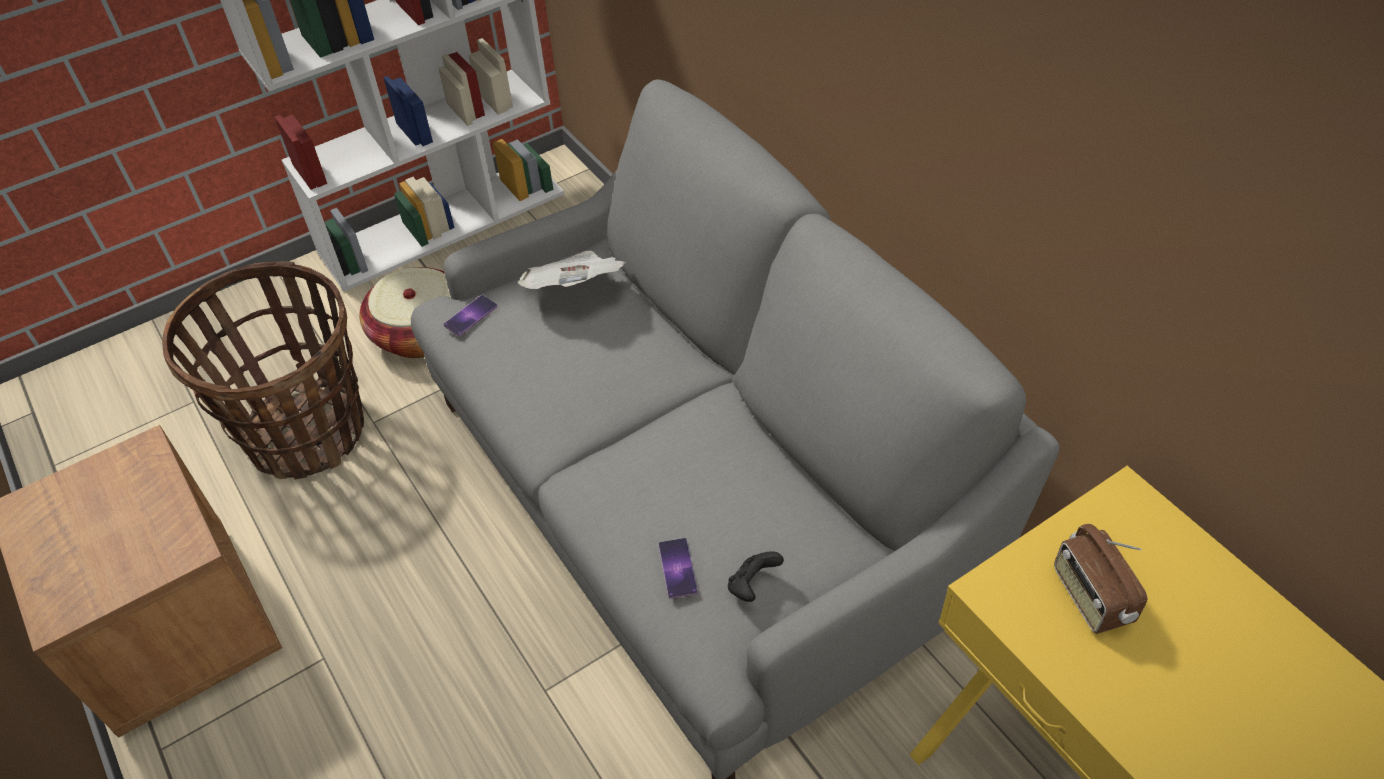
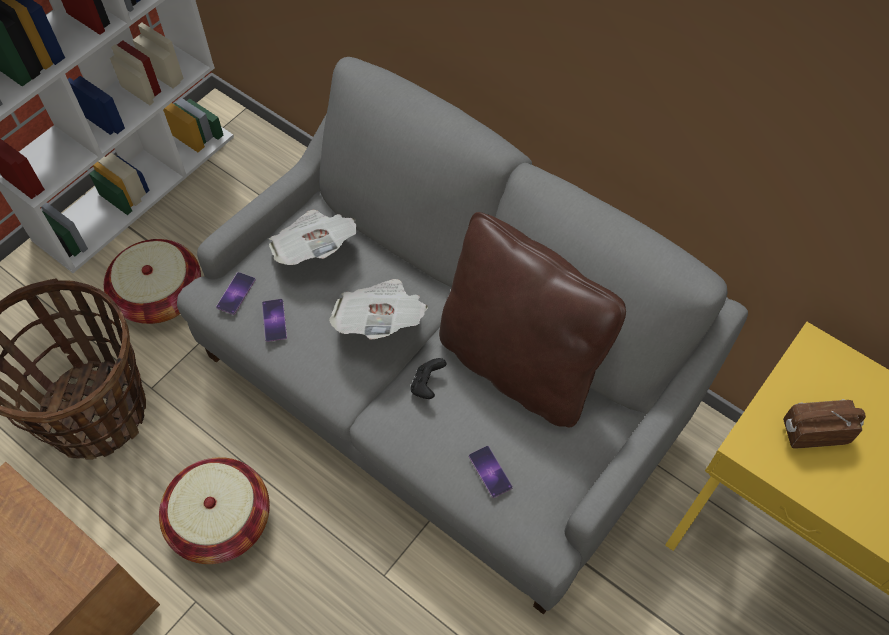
camera: 20 degrees left, 10 degrees up
black game controller [728,551,784,602] -> black game controller moved to [410,358,446,399]
radio [1054,524,1147,634] -> radio turned 120 degrees clockwise [783,399,866,449]
none -> basket [159,457,270,564]
none -> phone [262,299,287,342]
none -> newspaper [329,279,428,339]
none -> brown pillow [439,212,626,427]

